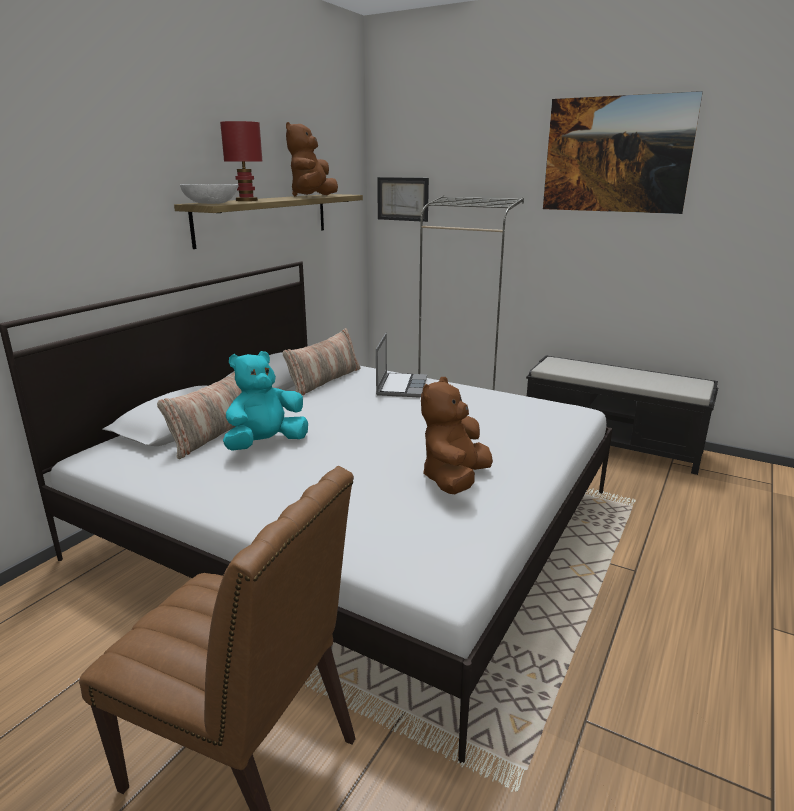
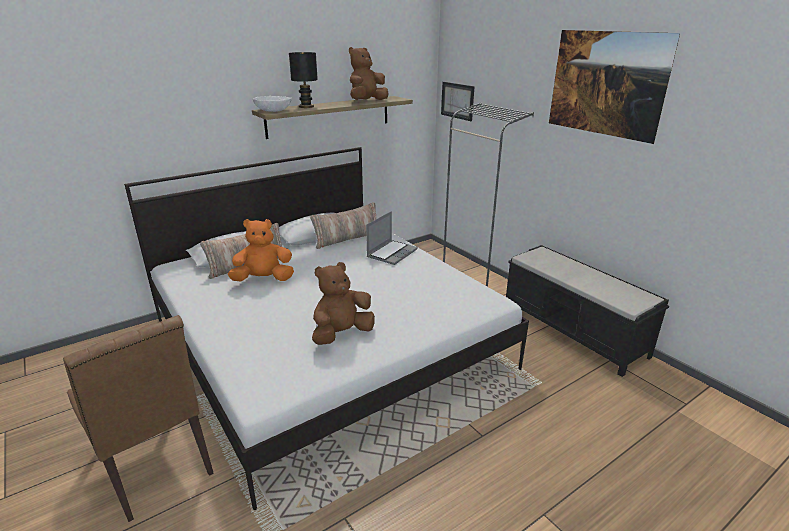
camera: 25 degrees right, 5 degrees up
red table lamp [220,121,262,201] -> black table lamp [289,52,318,108]
turquoise plush toy [223,351,308,451] -> orange plush toy [228,219,294,282]

